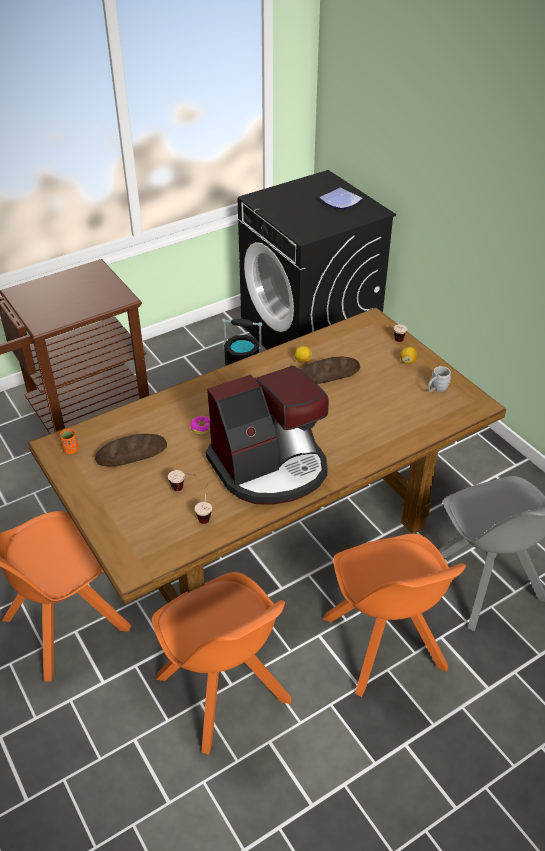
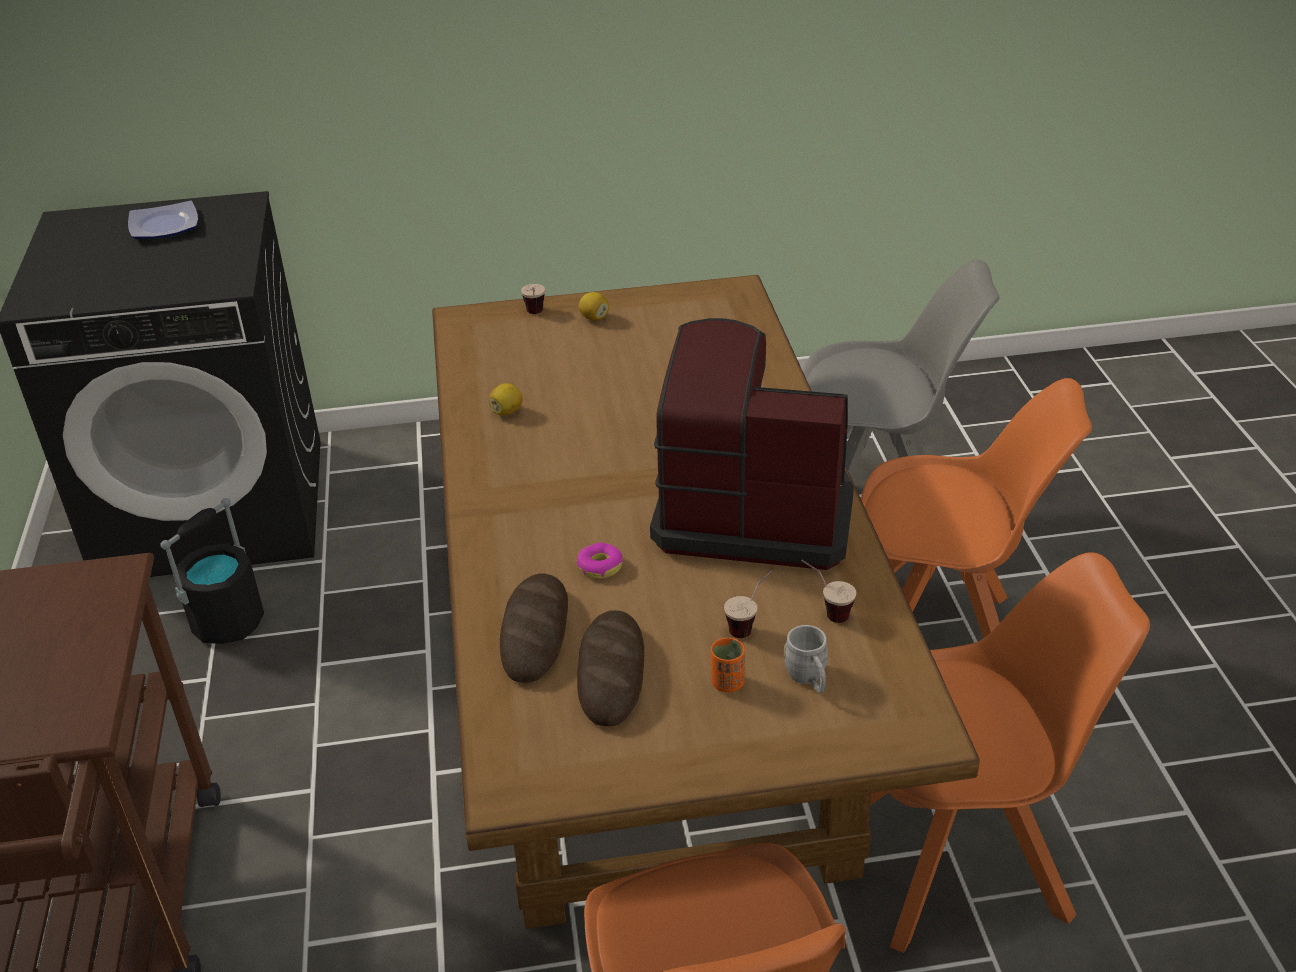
camera: 65 degrees left, 5 degrees down
orange cup [60,429,78,454] -> orange cup moved to [711,638,745,693]
coffee machine [206,365,329,505] -> coffee machine turned 75 degrees counterclockwise [650,318,854,570]
bread [302,357,360,384] -> bread moved to [500,574,568,683]
grey mug [428,366,451,392] -> grey mug moved to [784,625,828,693]

